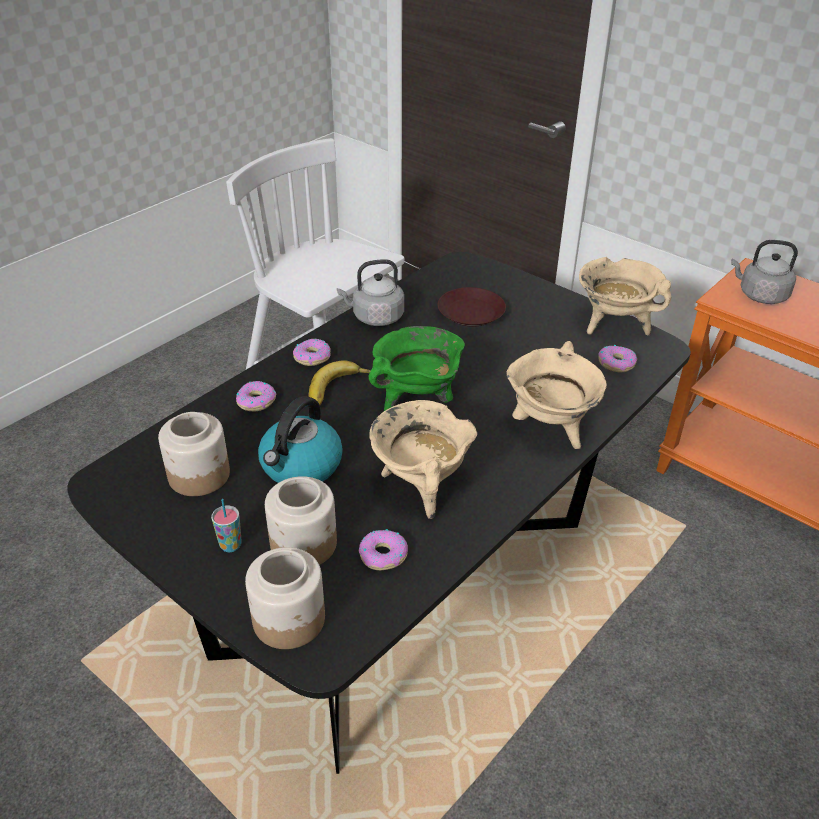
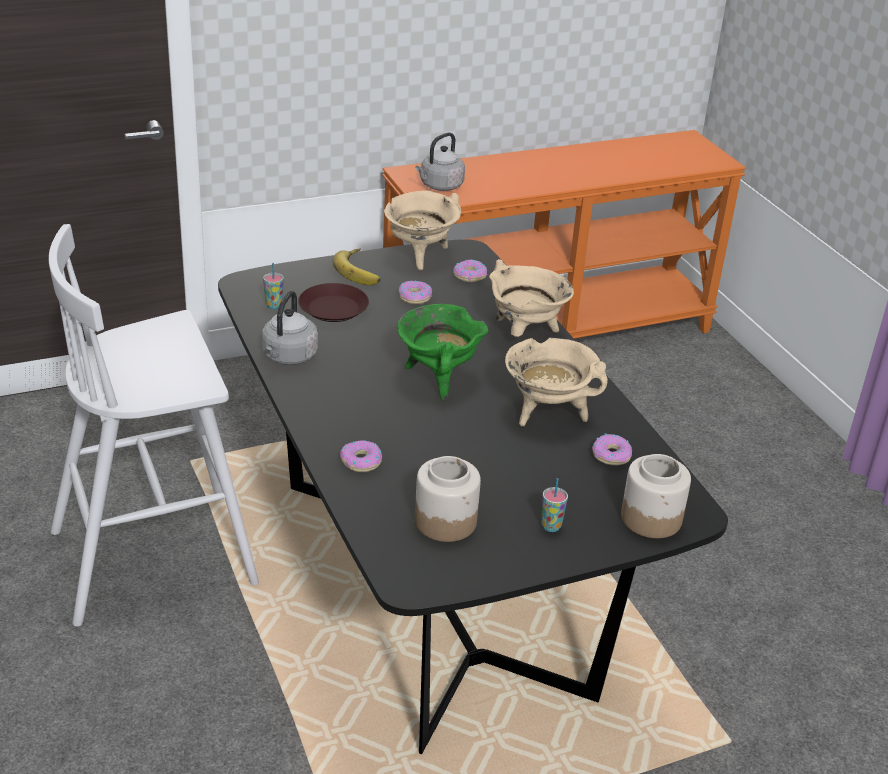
camera: 65 degrees left, 5 degrees down
kettle [258,396,343,483] -> none
jar [265,476,337,565] -> none
donut [293,338,331,366] -> donut moved to [399,280,432,304]
banana [309,360,371,405] -> banana moved to [333,249,381,285]
none -> cup [263,263,284,309]

